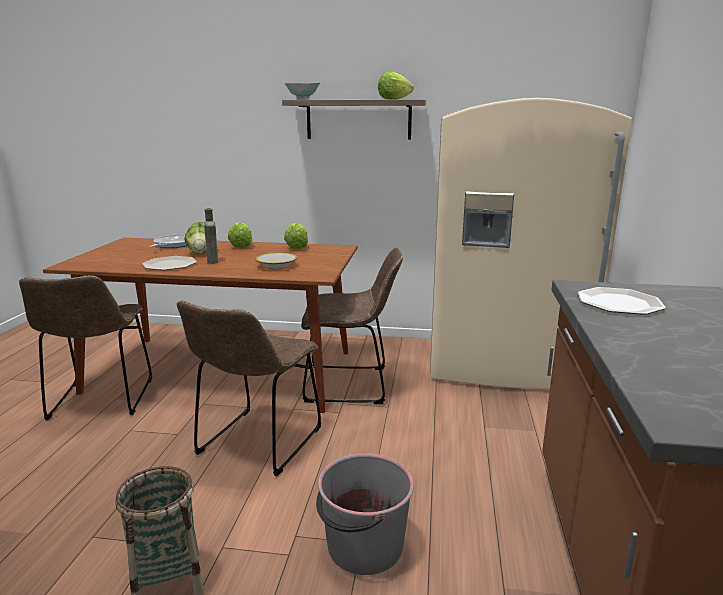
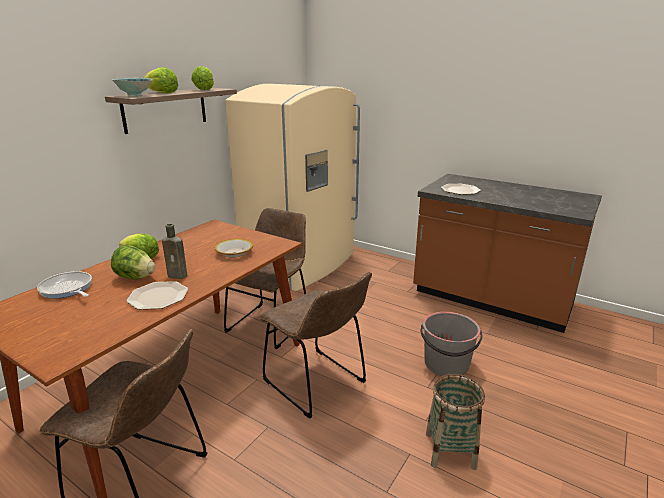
camera: 65 degrees left, 5 degrees up
lettuce [284,223,308,250] -> lettuce moved to [144,67,178,94]

